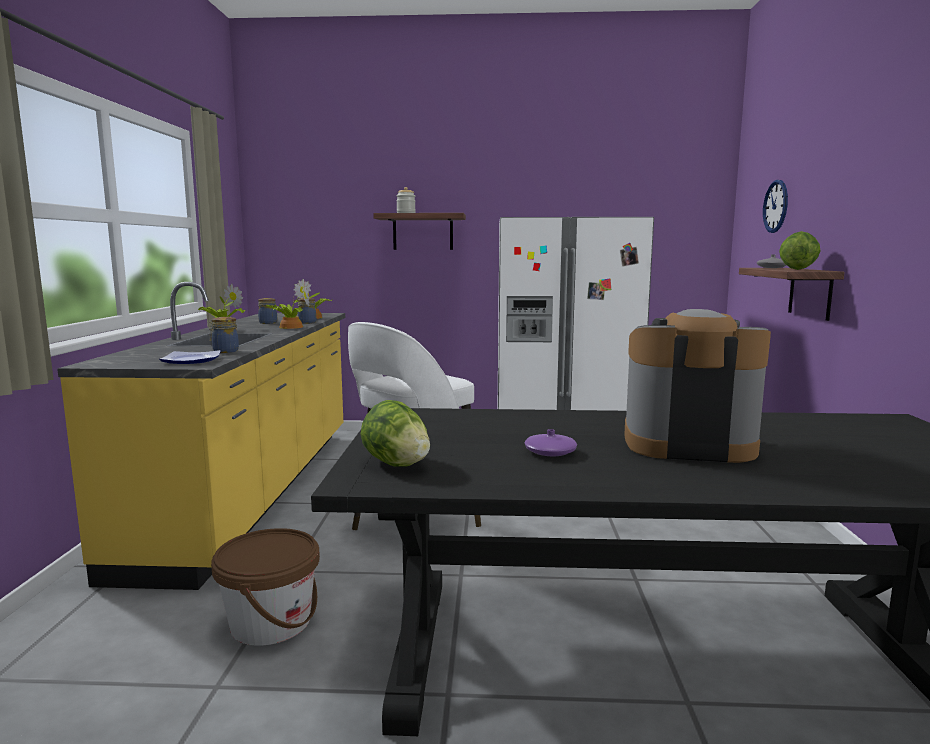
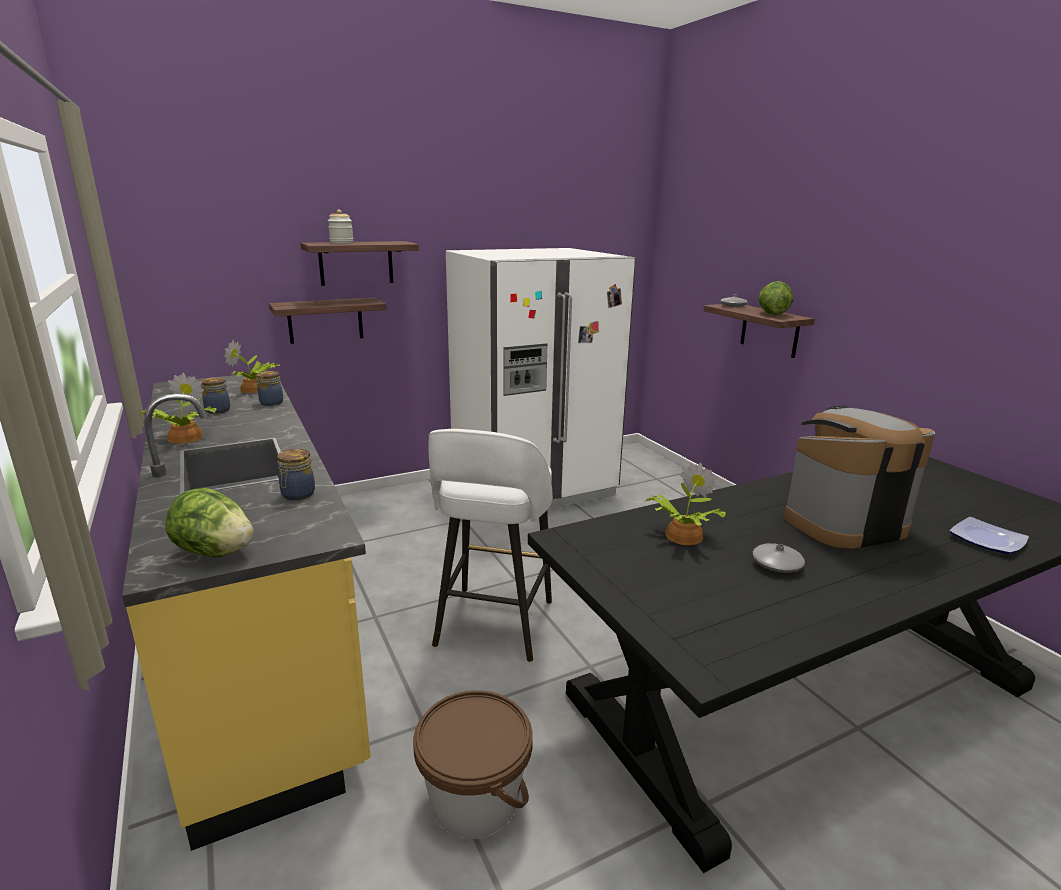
camera: 30 degrees left, 10 degrees up
plate [159,350,221,364] -> plate moved to [950,517,1029,554]
potted plant [266,283,310,329] -> potted plant moved to [646,463,726,545]
lettuce [360,400,430,467] -> lettuce moved to [165,488,254,557]
purple vase [524,429,577,456] -> grey vase [753,543,805,573]
wall clock [763,180,788,233] -> none
none -> shelf [269,297,387,344]

